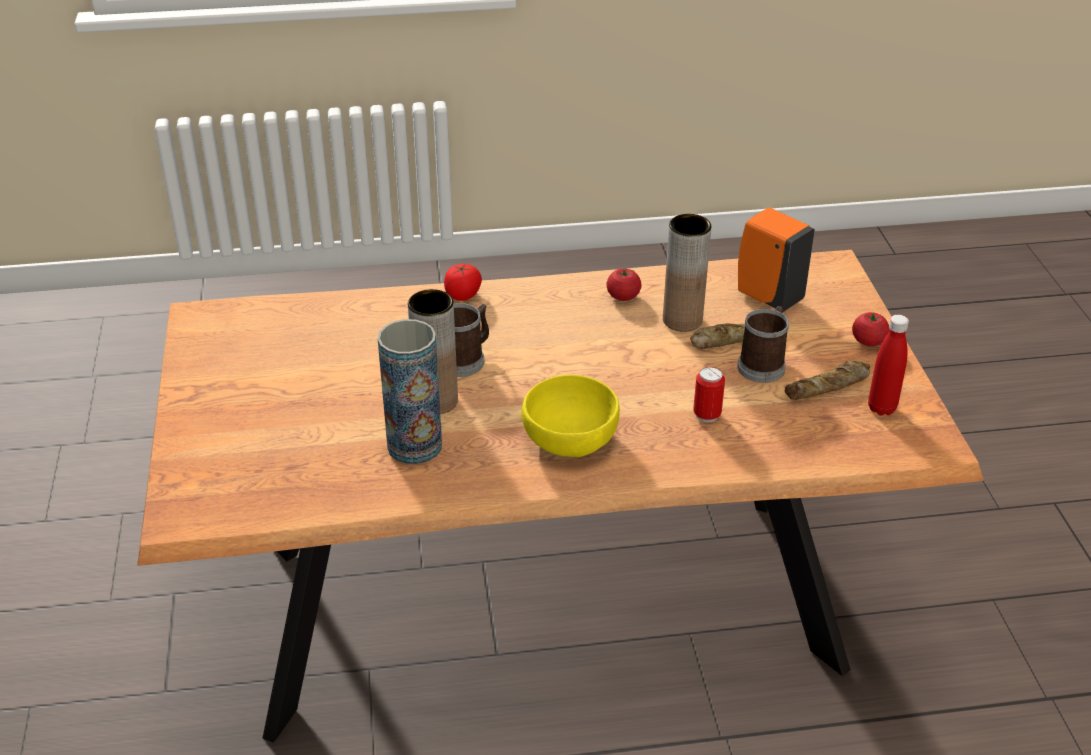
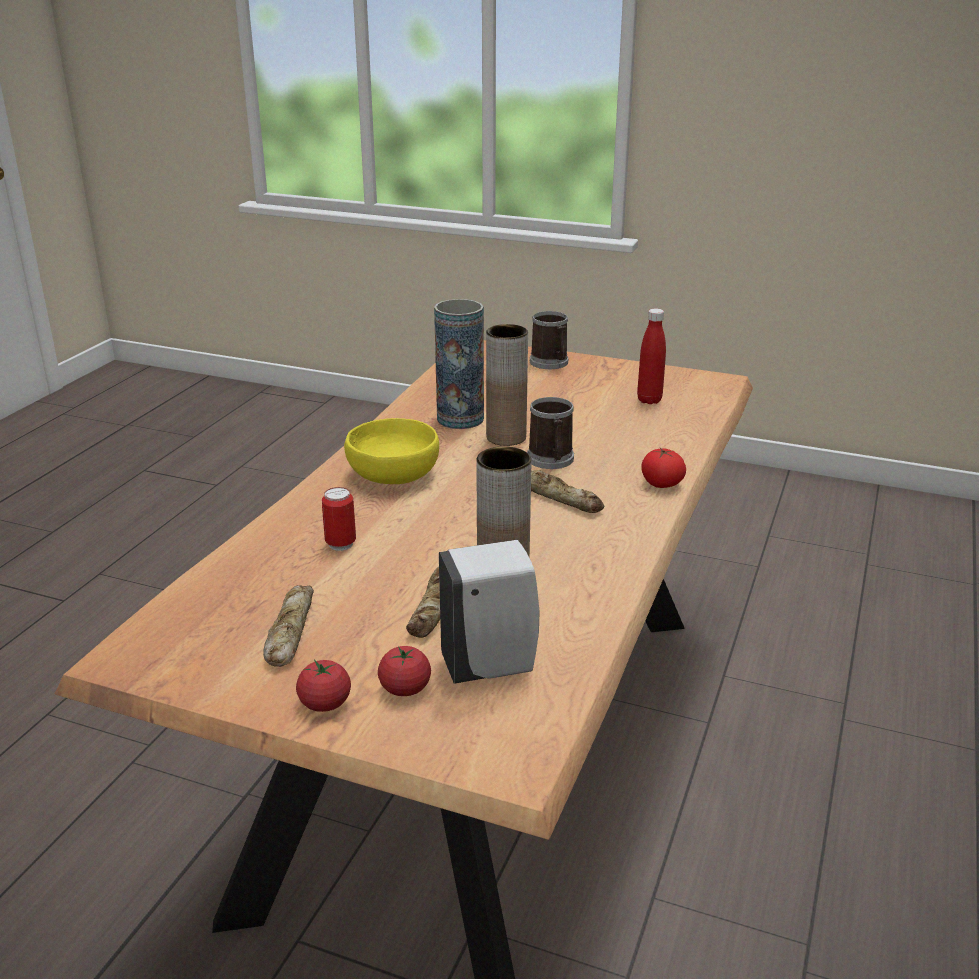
camera: 120 degrees right, 10 degrees down
tomato [606,268,641,301] -> tomato moved to [378,646,431,696]
mug [737,306,789,383] -> mug moved to [530,311,568,369]
orange soap dispenser [738,208,815,312] -> white soap dispenser [439,540,540,684]
red bottle [868,315,909,415] -> red bottle moved to [637,309,666,404]
none -> bread [531,470,604,513]

